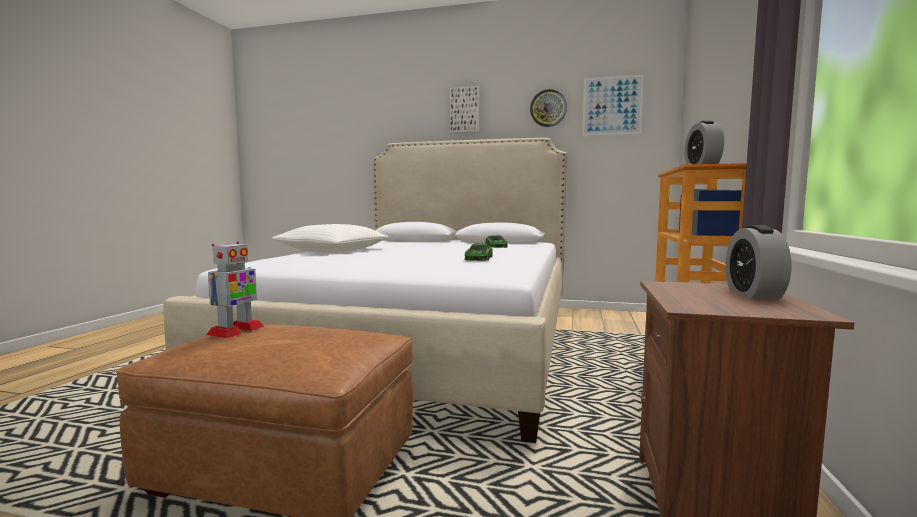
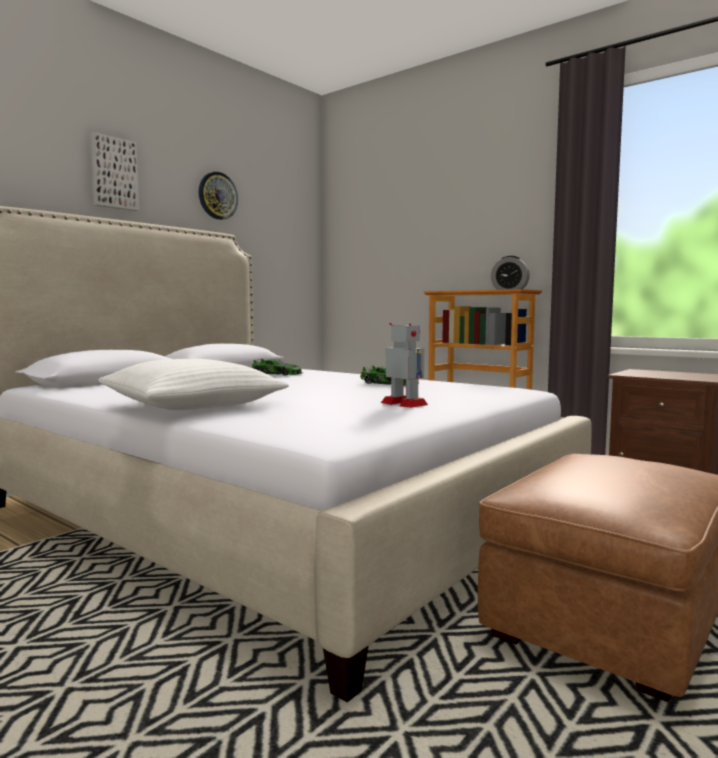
camera: 65 degrees left, 0 degrees up
toy robot [206,242,264,338] -> toy robot moved to [381,323,428,408]
picture [582,75,644,136] -> none
alarm clock [725,225,791,299] -> none

